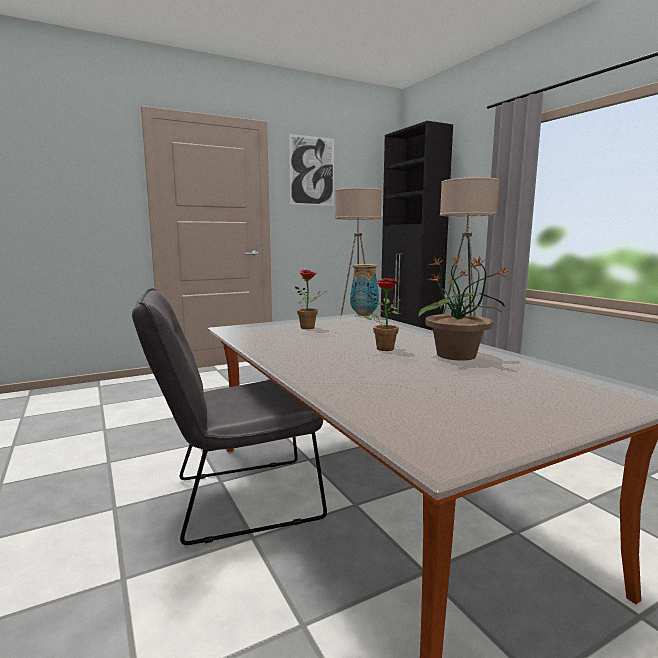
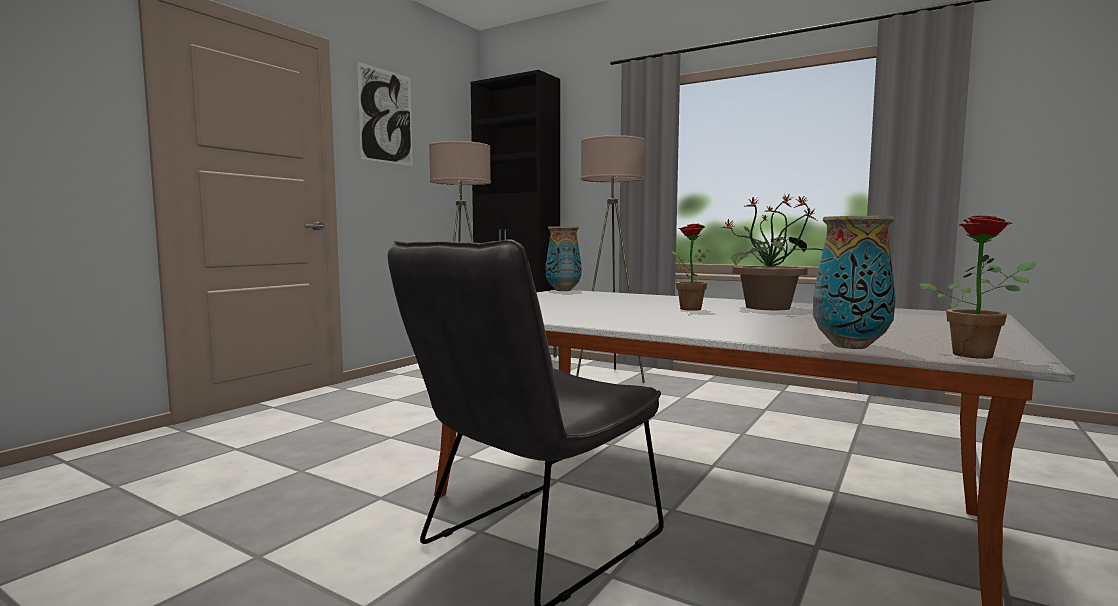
camera: 30 degrees left, 5 degrees down
potted plant [295,270,329,329] -> potted plant moved to [919,215,1036,359]
none -> vase [813,216,896,349]

